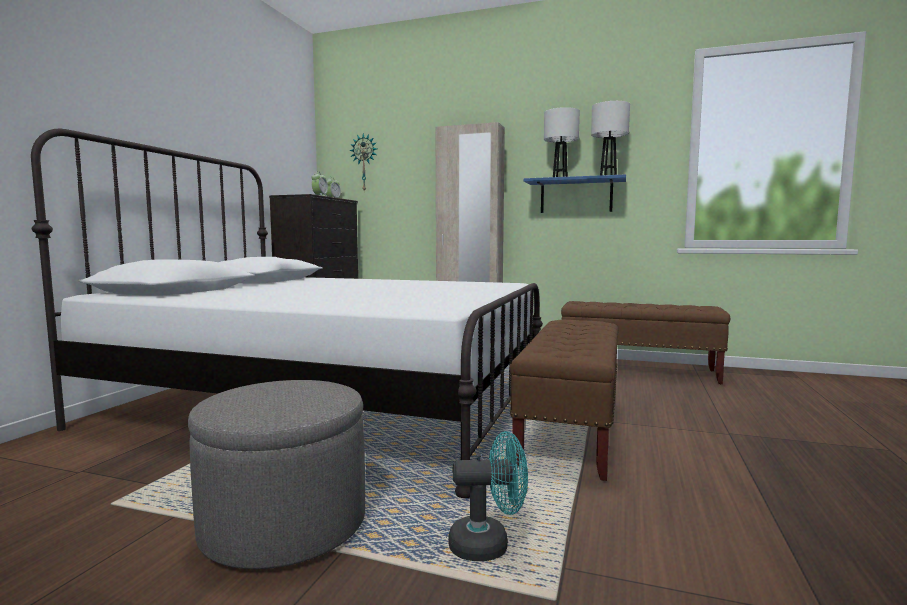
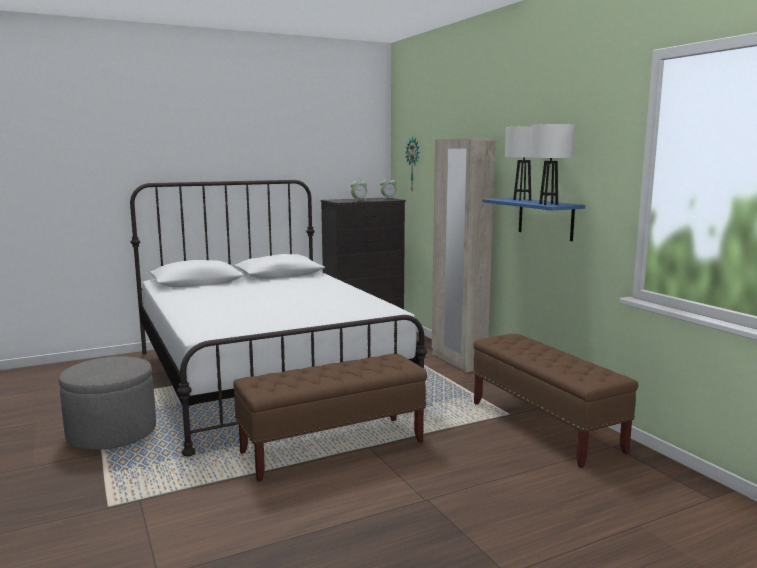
camera: 45 degrees right, 5 degrees up
turquoise fan [449,431,528,561] -> none

